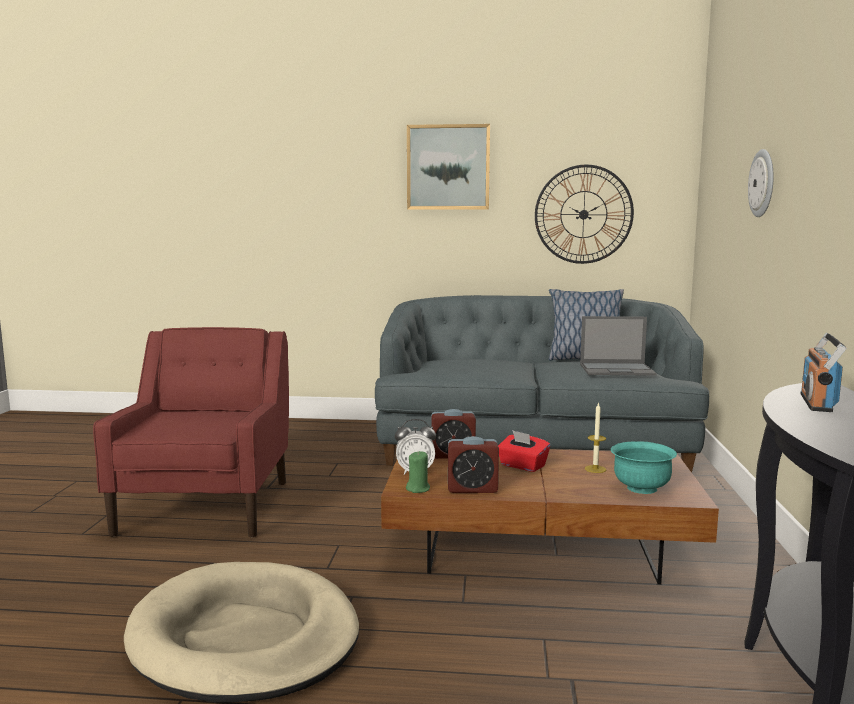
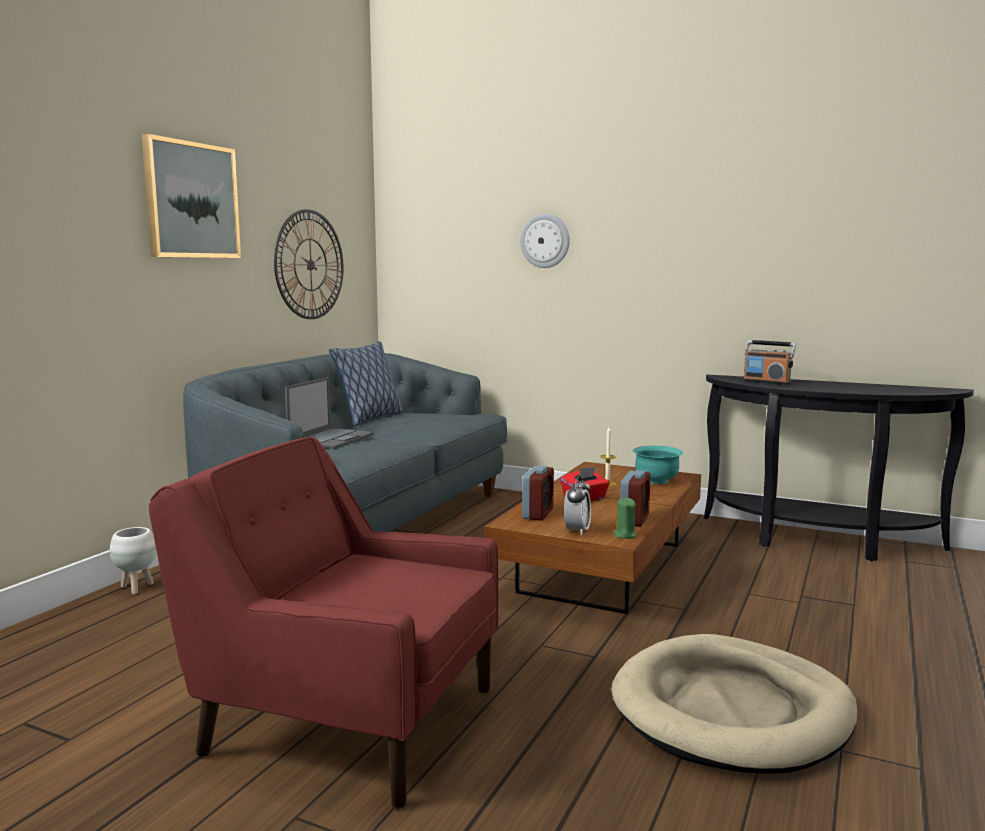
camera: 70 degrees left, 0 degrees up
laptop [580,316,657,376] -> laptop moved to [285,377,374,449]
none -> white planter [110,527,157,595]

